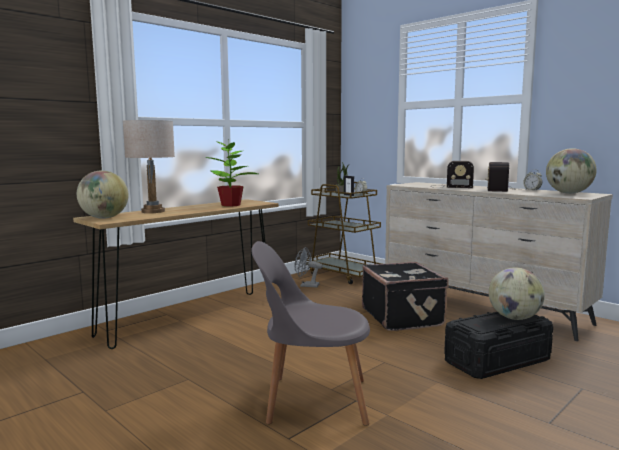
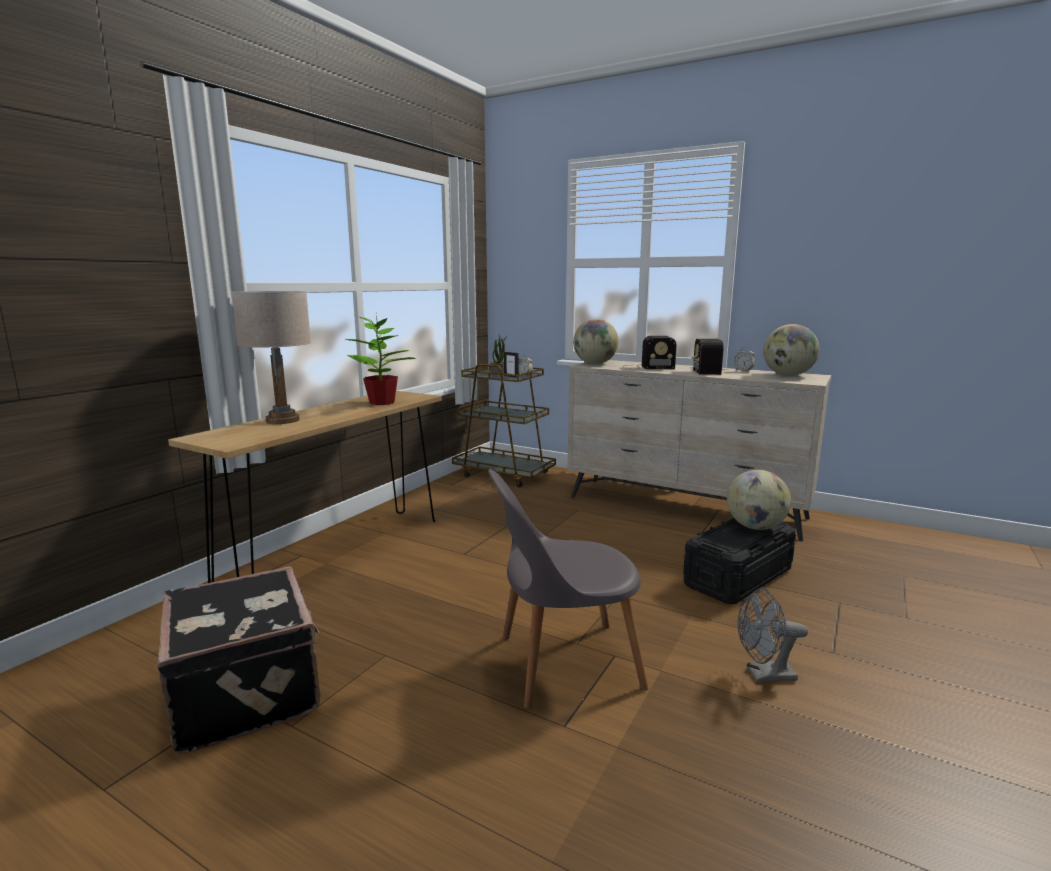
camera: 15 degrees left, 5 degrees up
globe [77,170,128,219] -> globe moved to [573,319,619,364]
grey fan [295,247,323,288] -> grey fan moved to [738,588,808,682]
black suitcase [362,262,449,331] -> black suitcase moved to [157,566,320,754]

